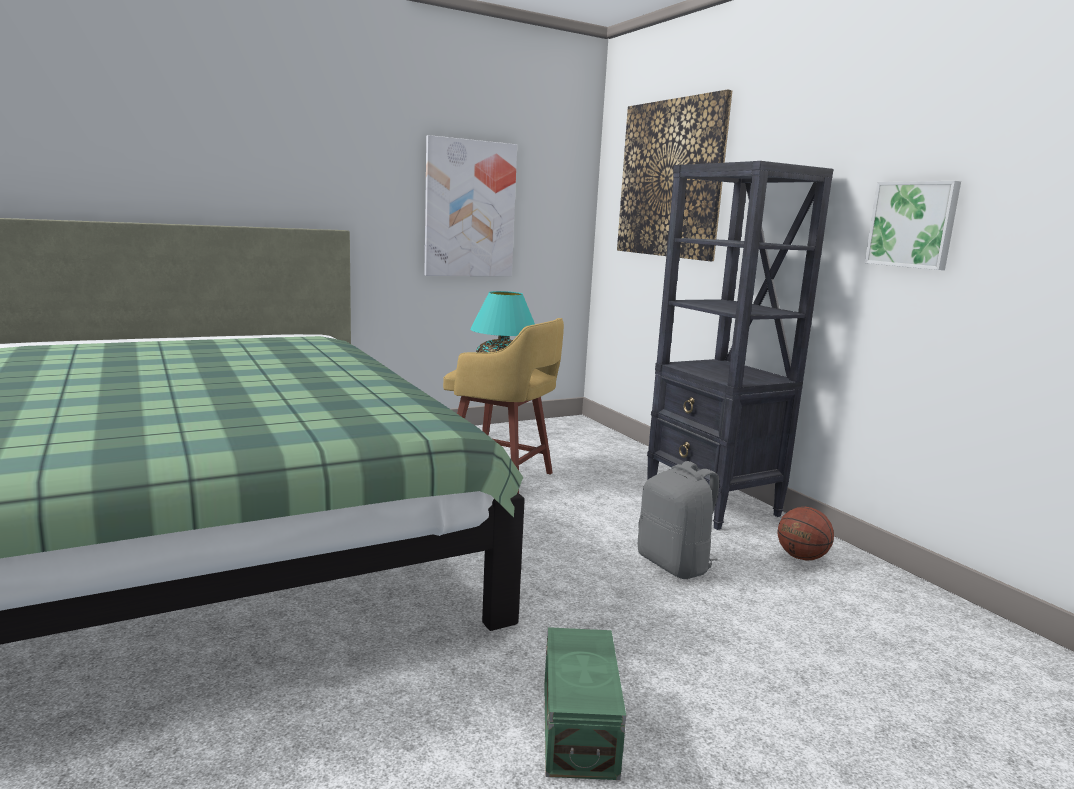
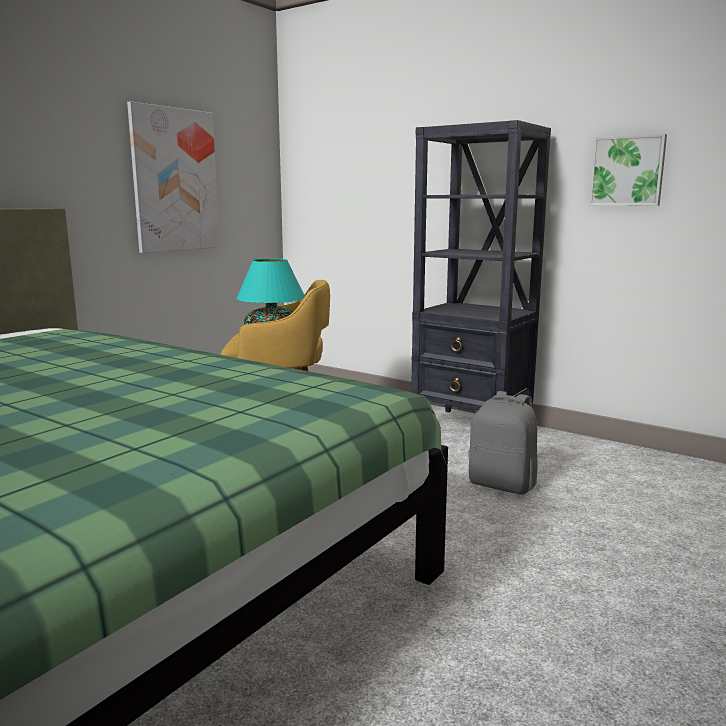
camera: 25 degrees left, 0 degrees up
green storage box [544,627,626,780] -> none
picture [617,90,732,261] -> none
basketball [777,507,834,561] -> none

